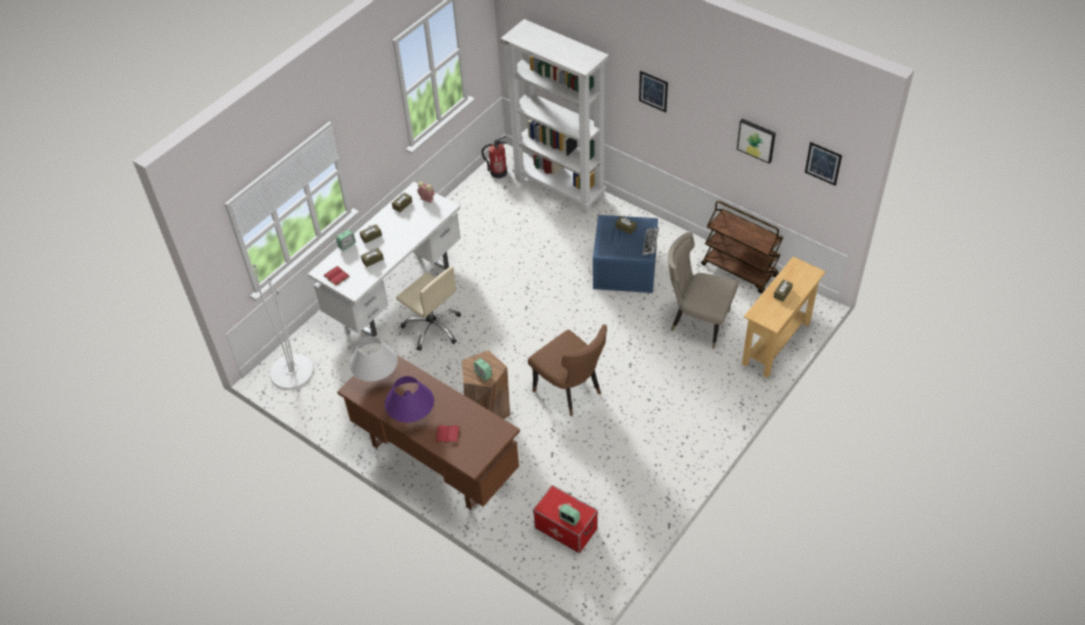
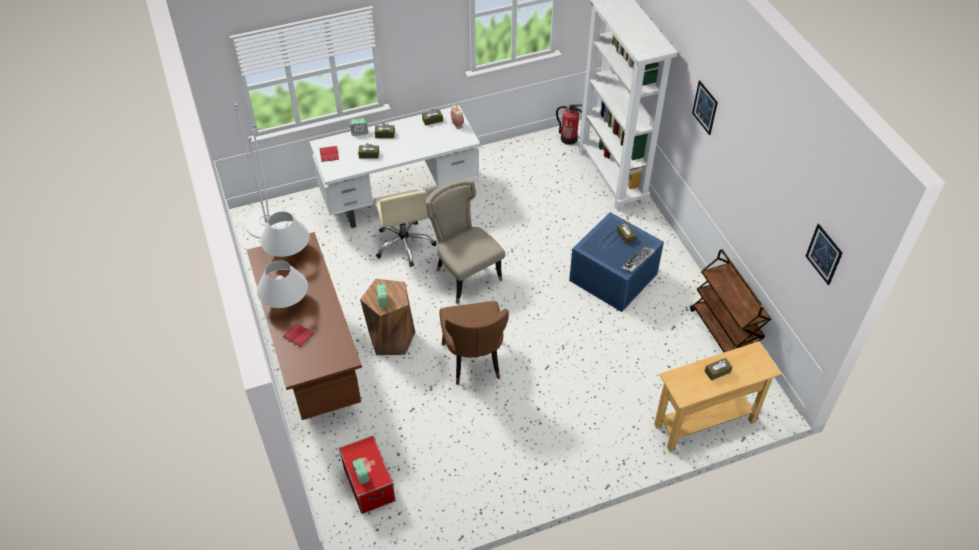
camera: 30 degrees right, 0 degrees up
purple table lamp [385,376,434,423] -> white table lamp [257,260,308,308]
beige chair [668,232,738,349] -> beige chair moved to [426,179,505,304]
picture [737,119,776,164] -> none

